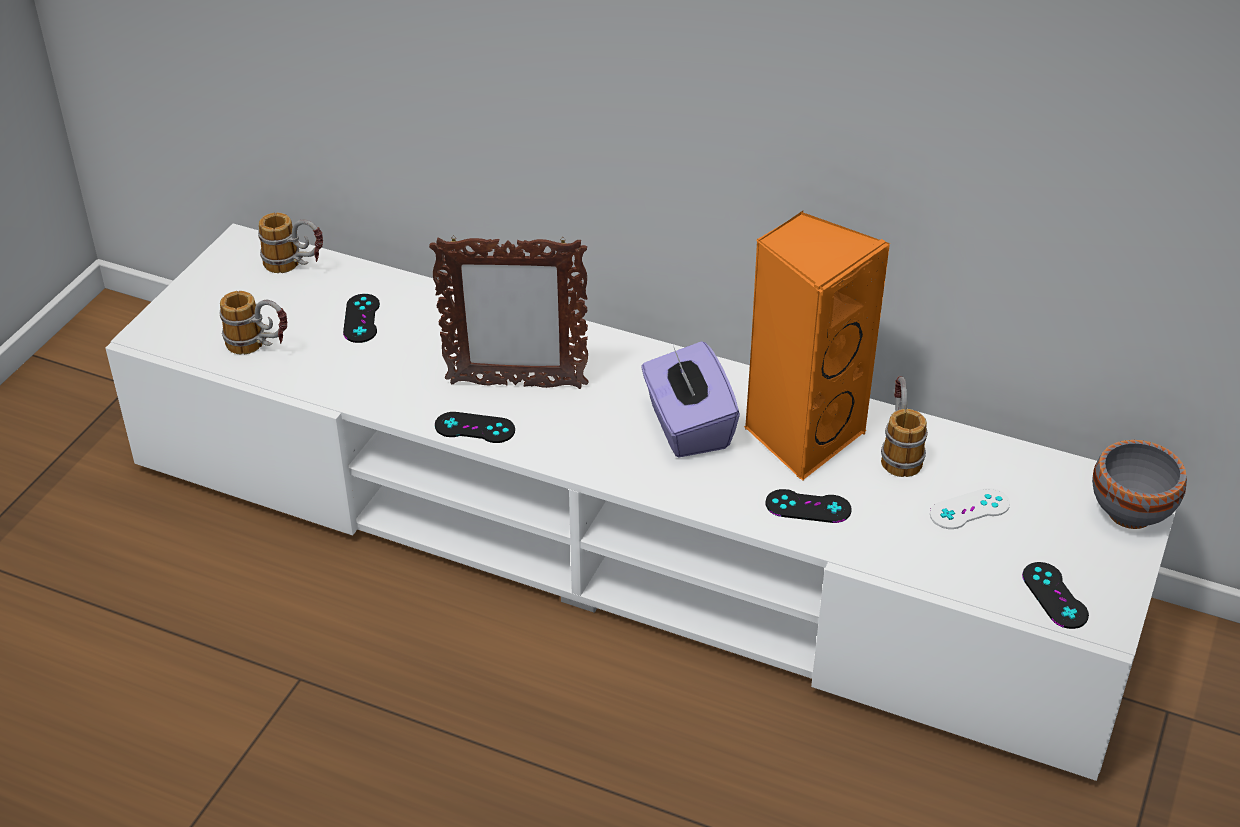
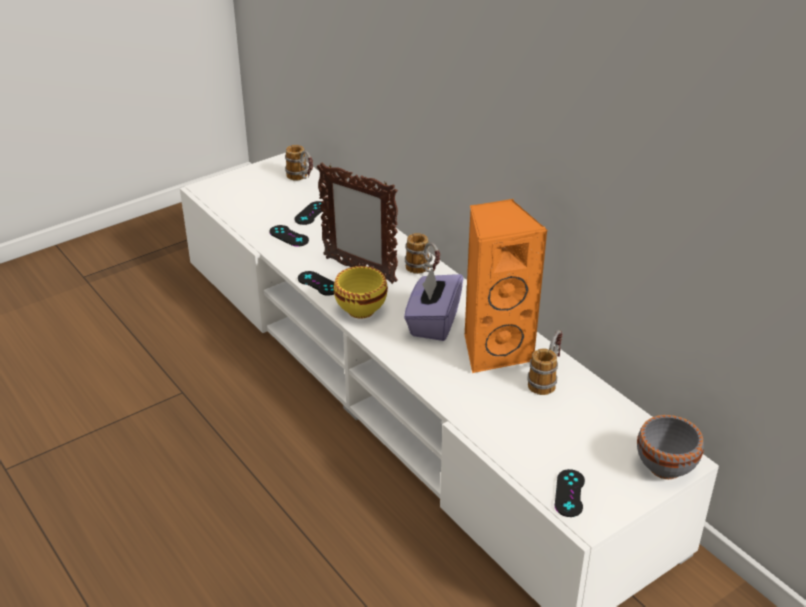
camera: 30 degrees right, 5 degrees down
mug [219,291,287,355] -> mug moved to [405,233,440,274]
black game controller [766,489,852,523] -> black game controller moved to [269,225,309,247]
white game controller [930,488,1010,529] -> none
none -> yellow bowl [334,266,388,319]

